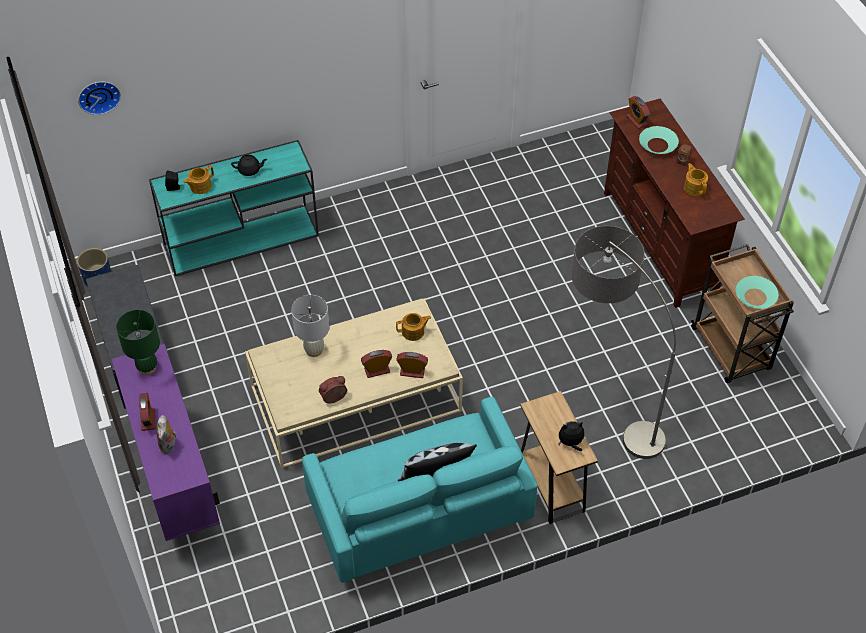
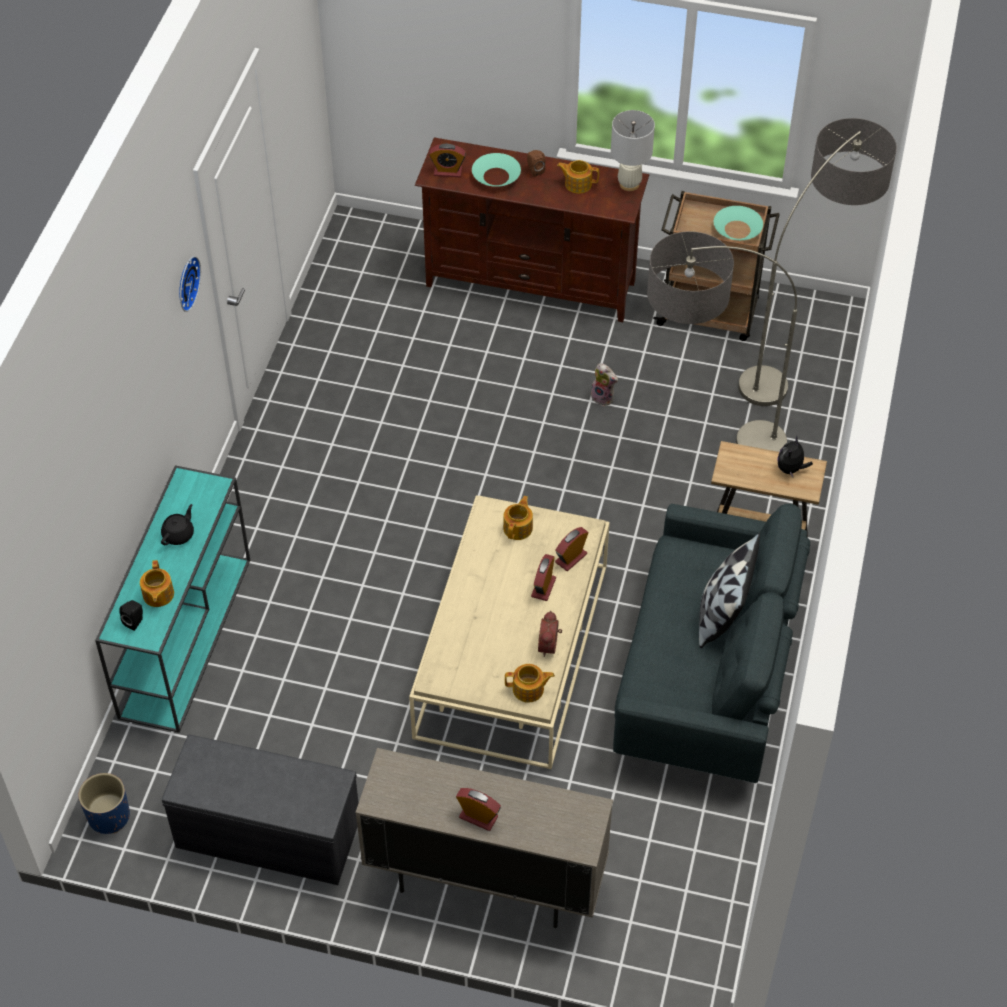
camera: 55 degrees left, 0 degrees up
wall clock [78,82,121,115] -> wall clock moved to [179,256,201,312]
purple cabinet [112,344,220,541] -> beige cabinet [356,748,613,928]
green table lamp [116,310,160,375] -> none
plush toy [156,415,177,454] -> plush toy moved to [591,363,618,406]
white table lamp [291,295,330,357] -> white table lamp moved to [611,110,655,191]
turquoise sofa [302,397,538,583] -> grey sofa [613,504,810,783]
none -> teapot [505,664,555,703]
none -> floor lamp [738,118,897,406]

